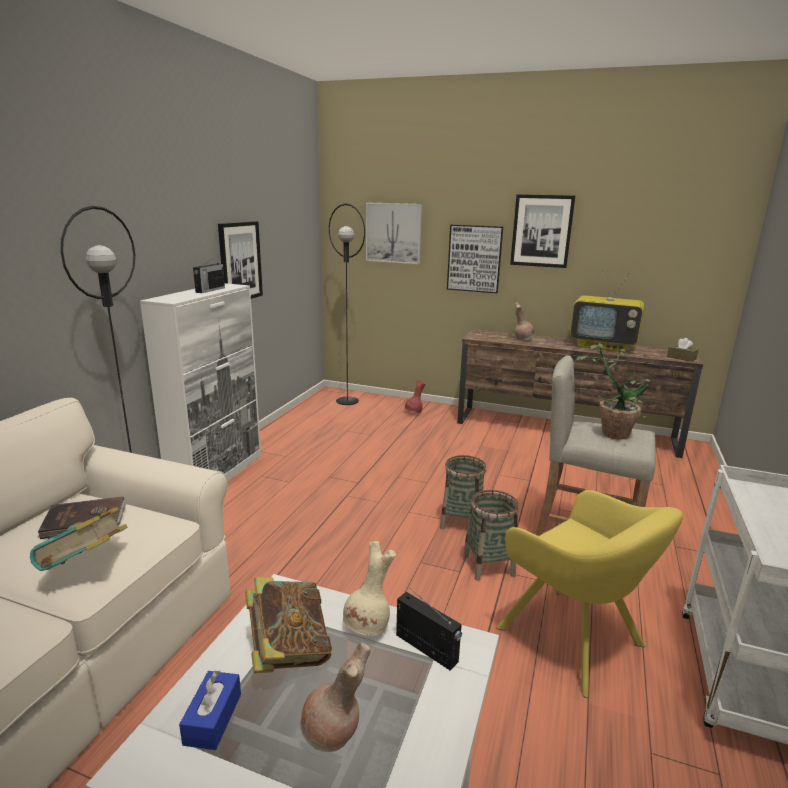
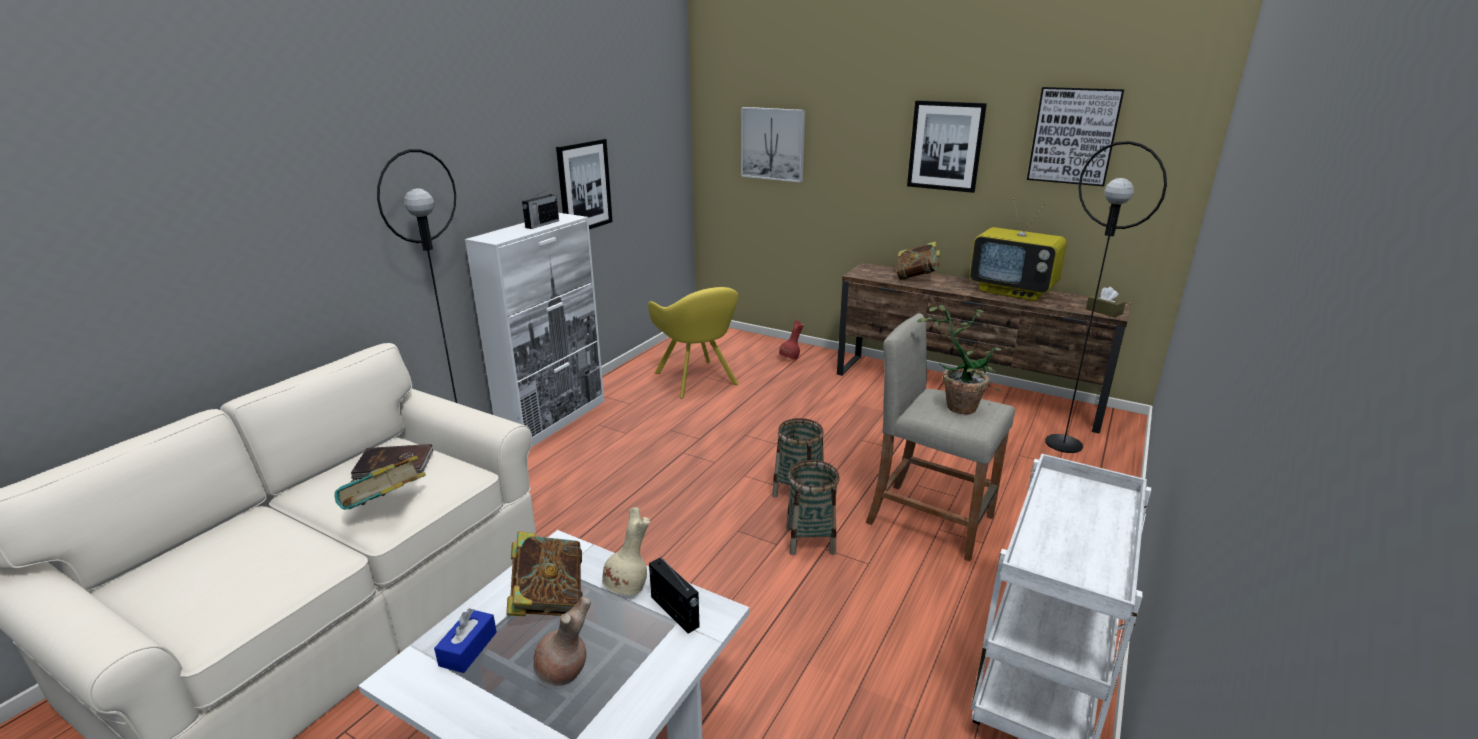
camera: 10 degrees right, 5 degrees up
black floor lamp [329,203,365,405] -> black floor lamp moved to [1045,141,1167,453]
picture [447,225,503,293] -> picture moved to [1027,87,1124,186]
yellow armchair [496,490,683,698] -> yellow armchair moved to [648,287,739,398]
brown vase [515,303,535,340] -> book [896,241,941,280]

